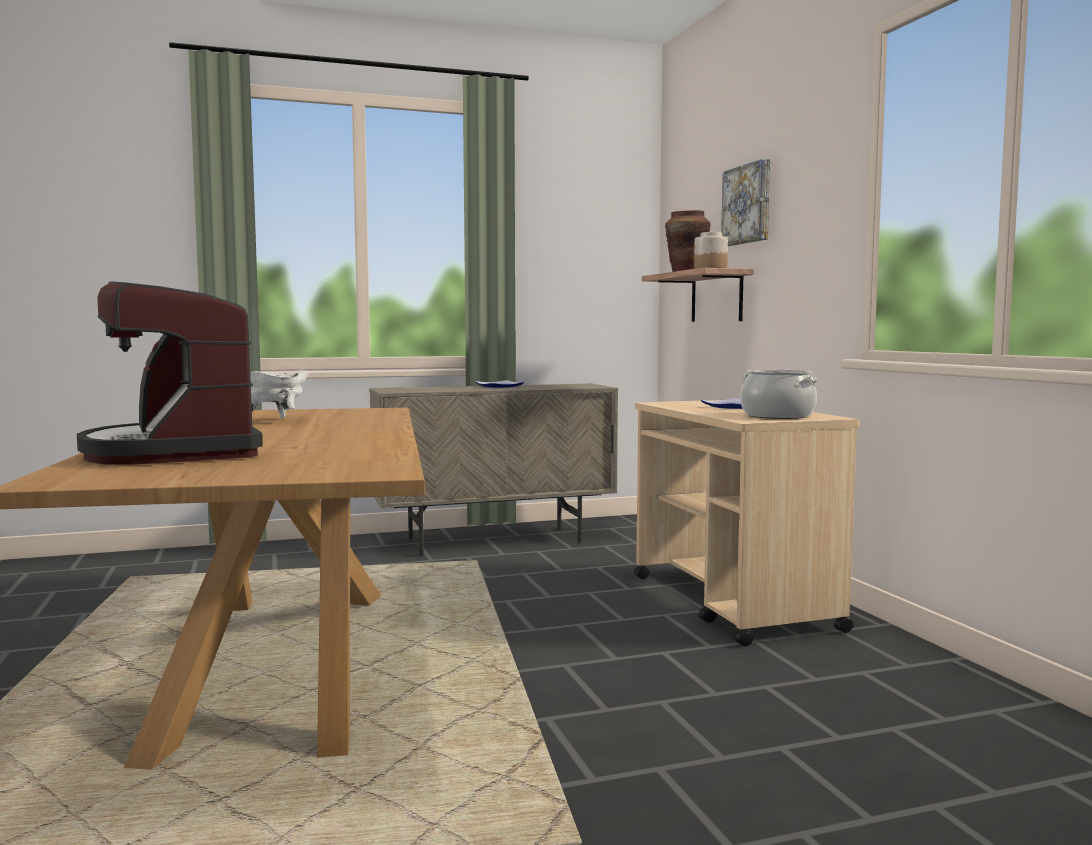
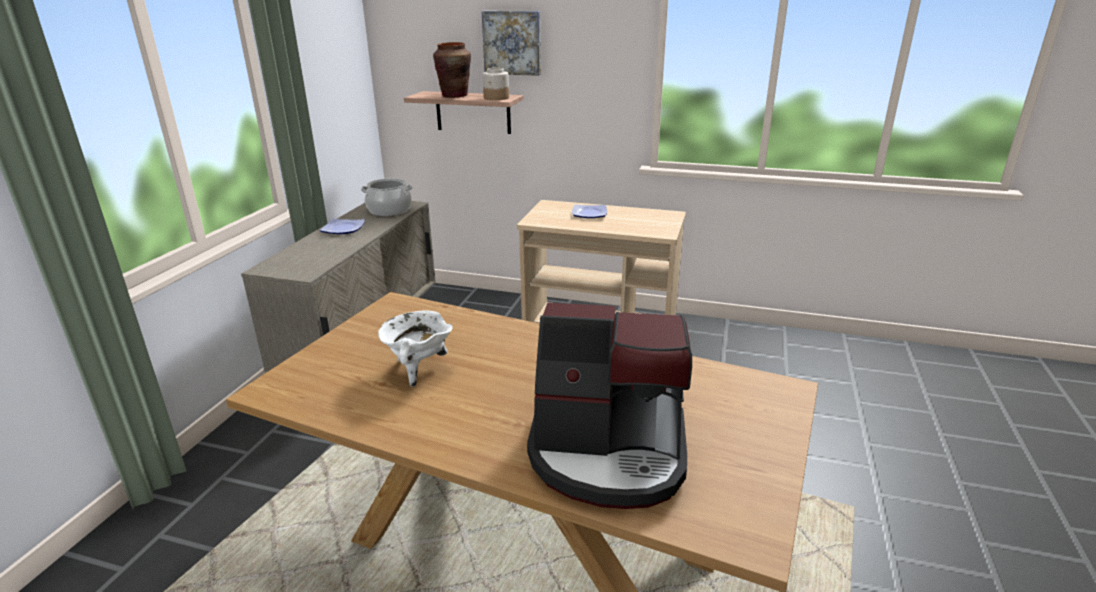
camera: 55 degrees left, 20 degrees up
cooking pot [740,370,817,419] -> cooking pot moved to [361,178,413,216]

